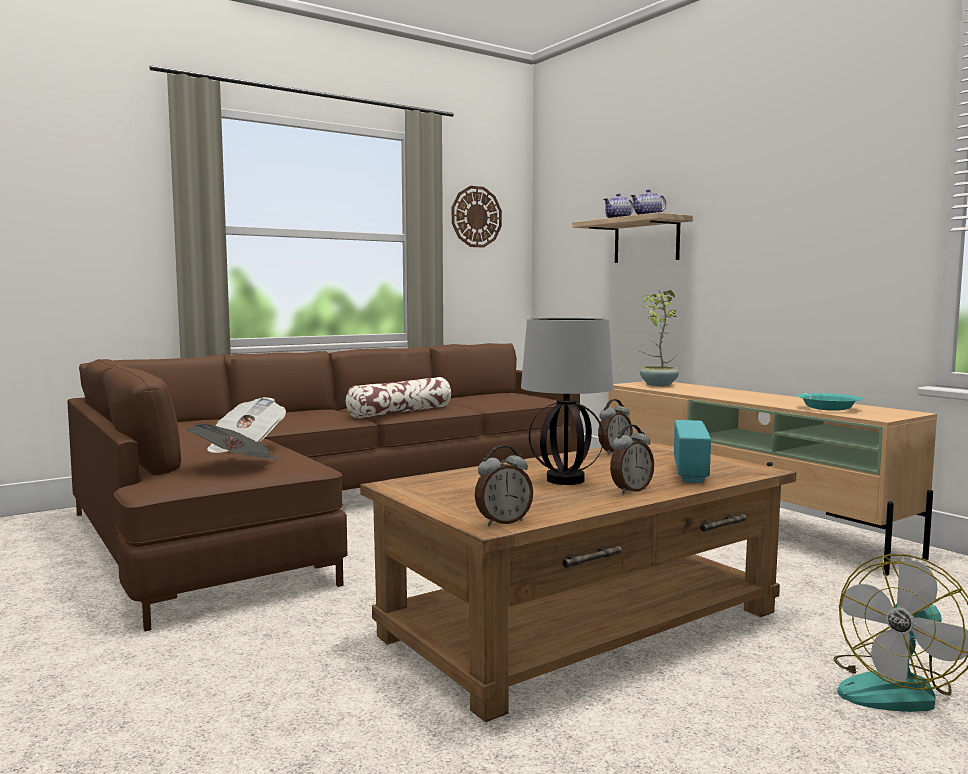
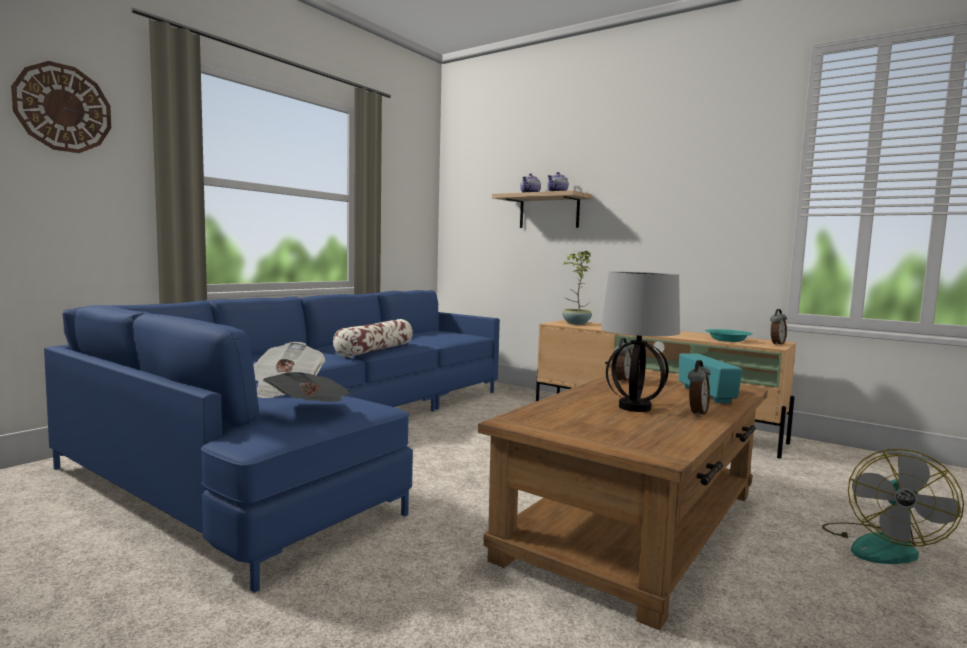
camera: 20 degrees left, 0 degrees up
brown sofa [67,343,580,631] -> blue sofa [44,290,500,593]
wall clock [452,186,502,248] -> wall clock moved to [11,61,111,153]
alarm clock [475,446,533,526] -> alarm clock moved to [770,309,787,345]

